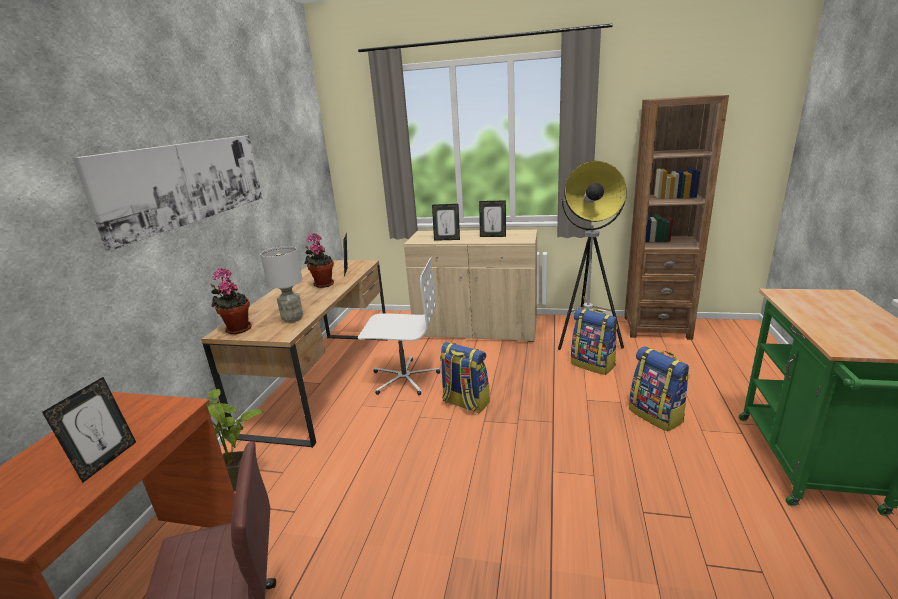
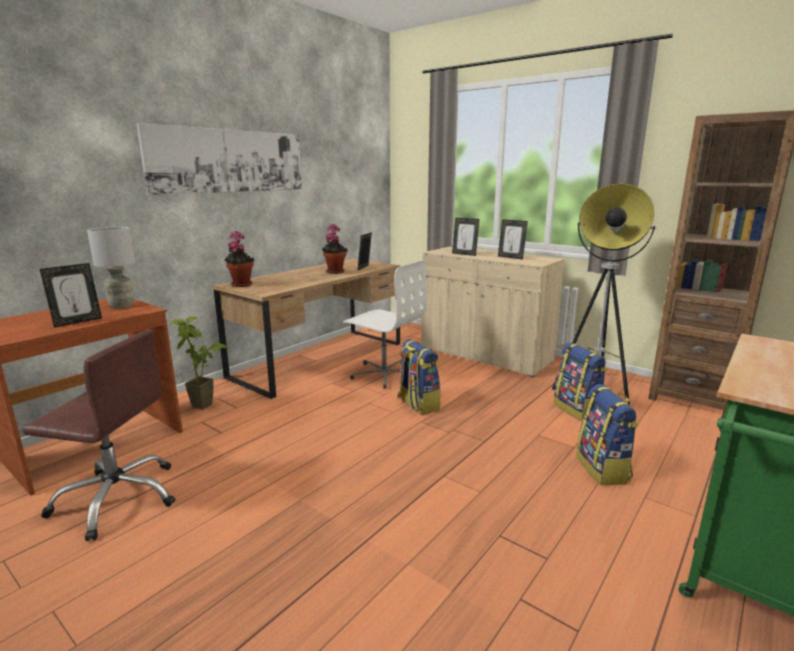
camera: 25 degrees right, 5 degrees down
grey table lamp [260,246,303,323] -> grey table lamp moved to [87,227,135,308]

